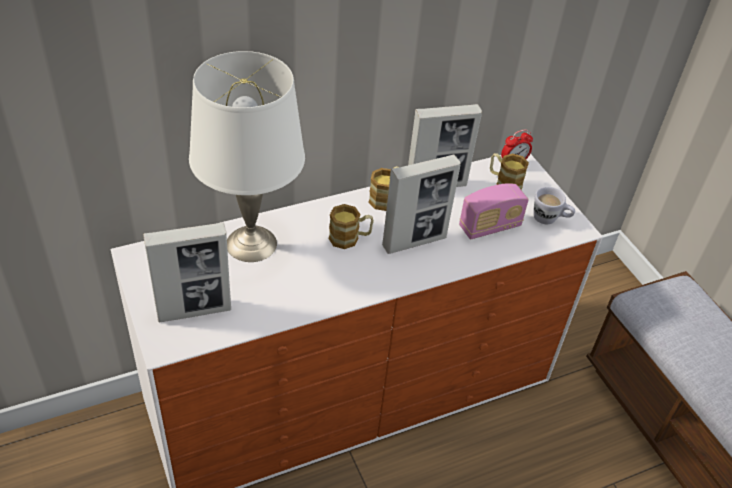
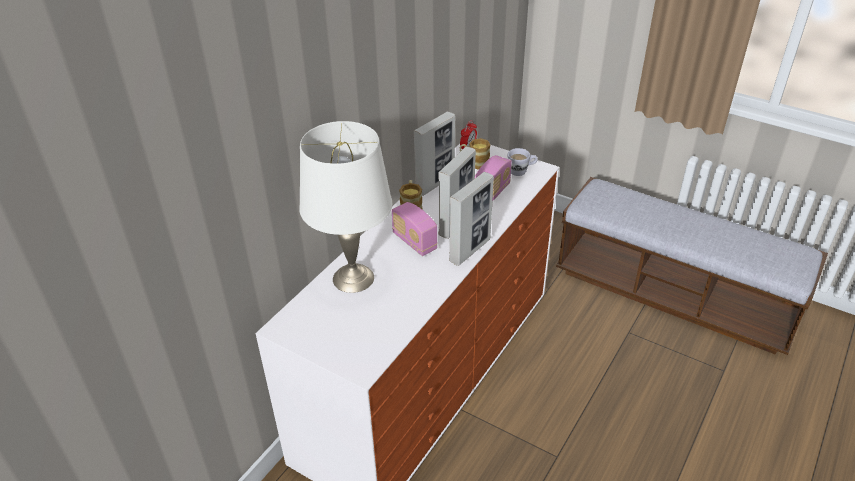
camera: 30 degrees left, 5 degrees down
picture frame [143,222,231,323] -> picture frame moved to [449,172,494,266]
mug [329,204,374,249] -> radio [392,202,438,256]

